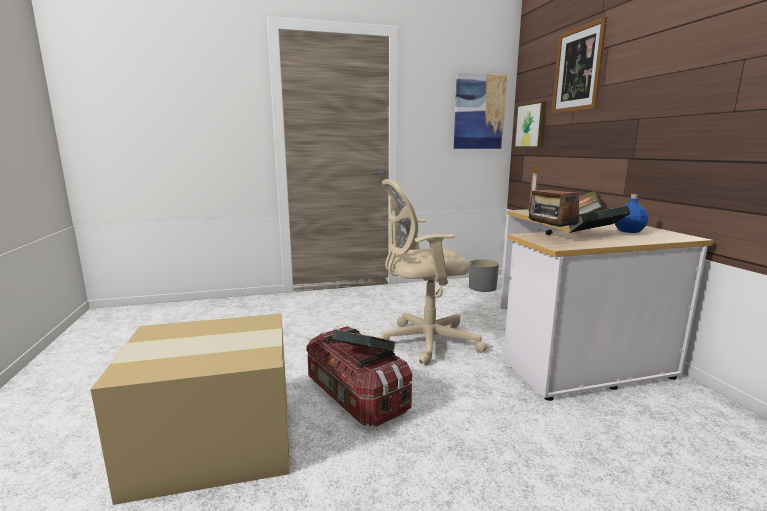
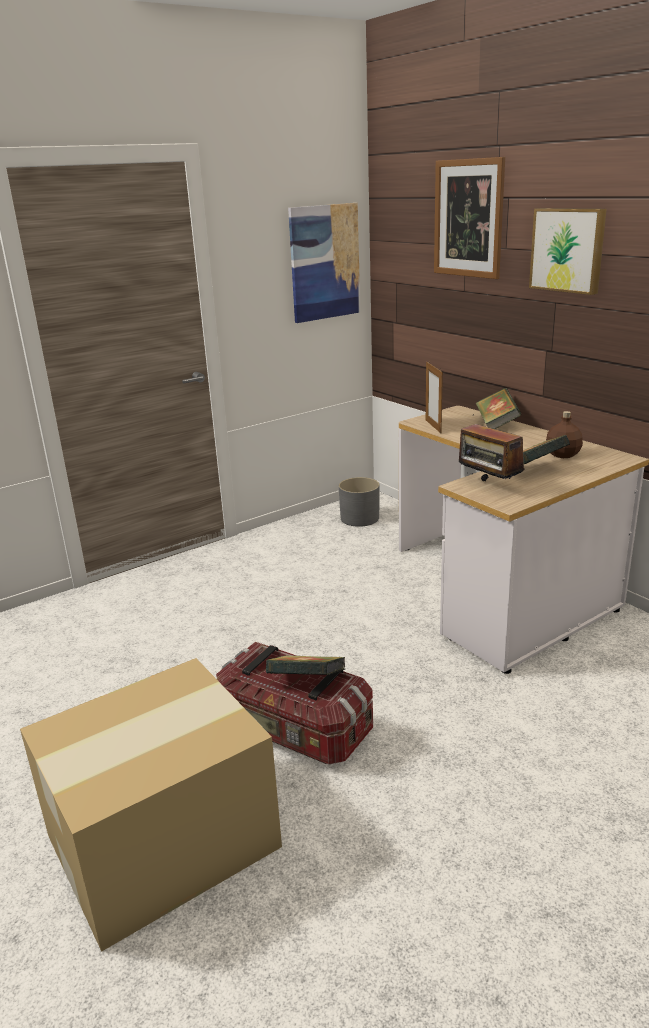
camera: 20 degrees left, 10 degrees up
beige office chair [377,179,487,366] -> none
picture [514,101,547,148] -> picture moved to [529,208,607,295]
blue bottle [615,194,648,233] -> brown bottle [546,411,583,458]

